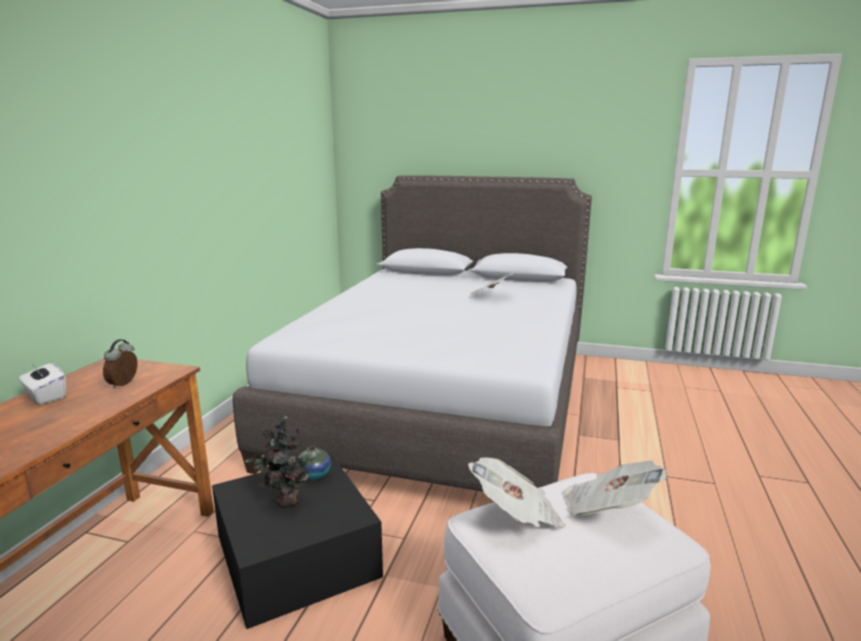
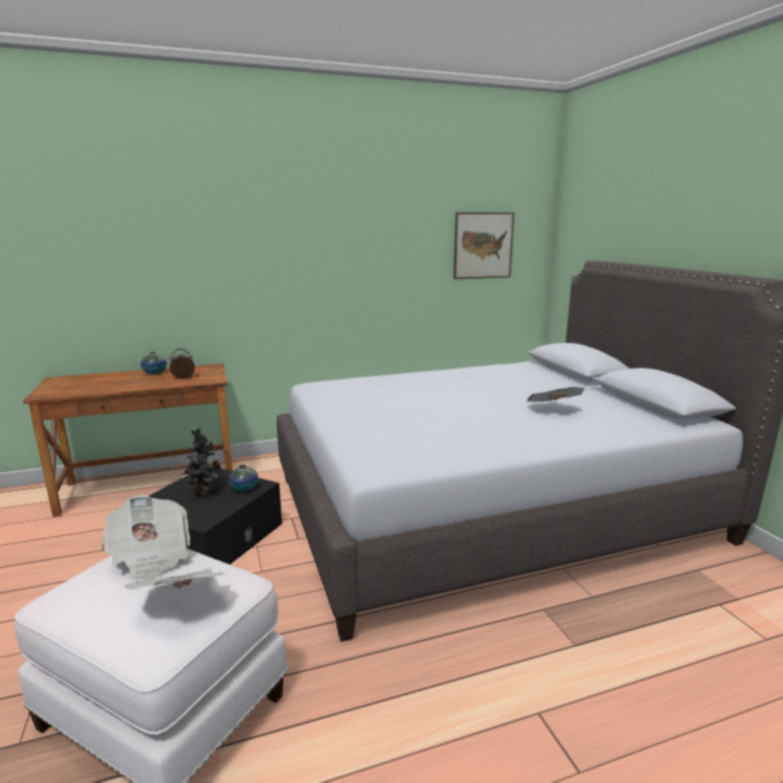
camera: 55 degrees right, 0 degrees up
white tissue box [19,362,66,405] -> vase [141,352,167,374]
none -> picture [453,212,515,279]

